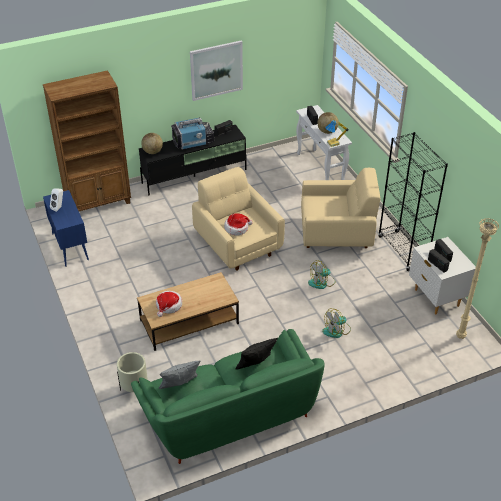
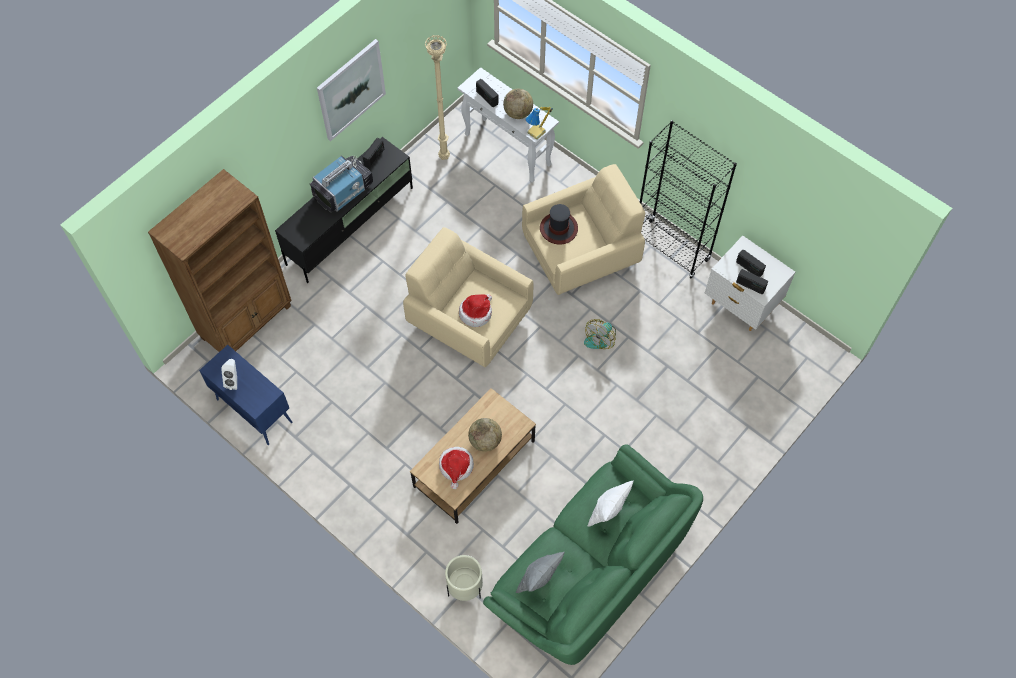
camera: 25 degrees left, 20 degrees up
globe [141,133,163,154] -> globe moved to [468,418,502,452]
black pillow [236,338,278,370] -> white pillow [588,480,634,527]
fan [322,308,351,338] -> none
beige floor lamp [456,218,499,339] -> beige floor lamp moved to [425,35,450,160]
none -> hat [540,204,578,245]

